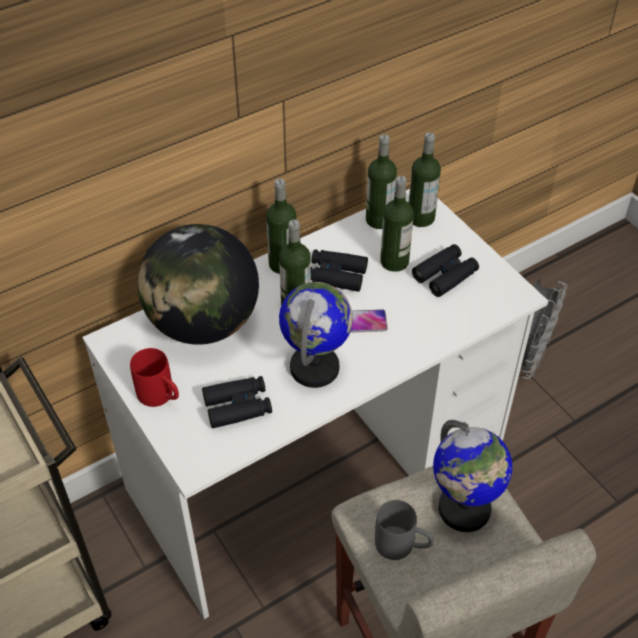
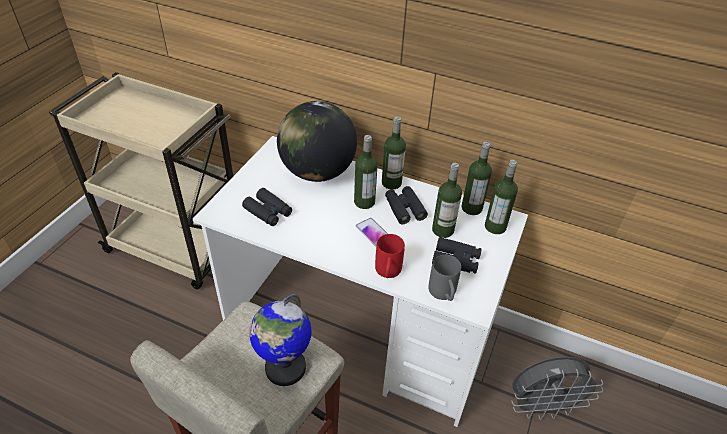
camera: 55 degrees right, 5 degrees down
red mug [130,348,179,407] -> red mug moved to [375,234,405,278]
globe [279,282,353,388] -> none
grey mug [375,500,434,560] -> grey mug moved to [429,255,461,301]

